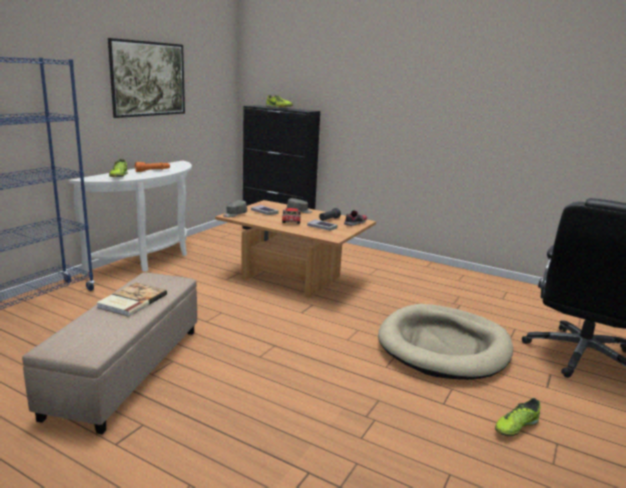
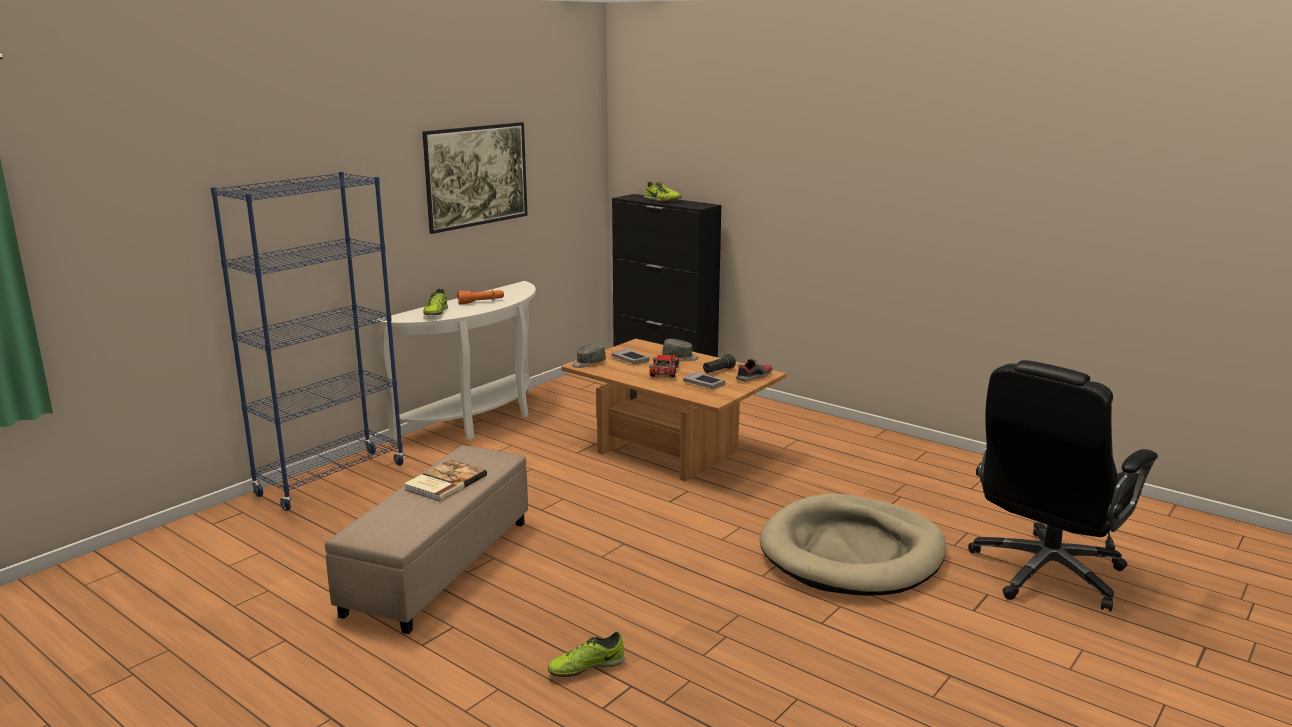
camera: 10 degrees right, 0 degrees up
shoe [495,398,540,436] -> shoe moved to [547,632,625,677]

